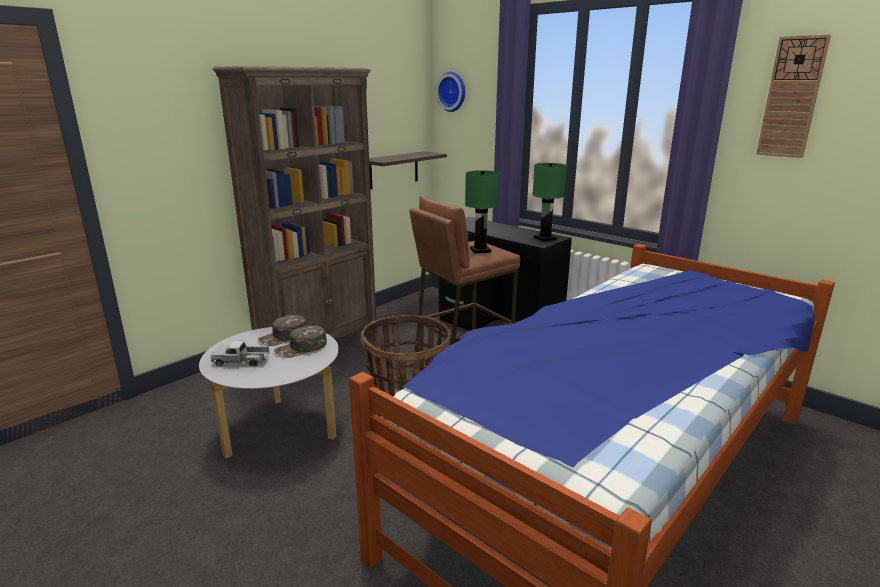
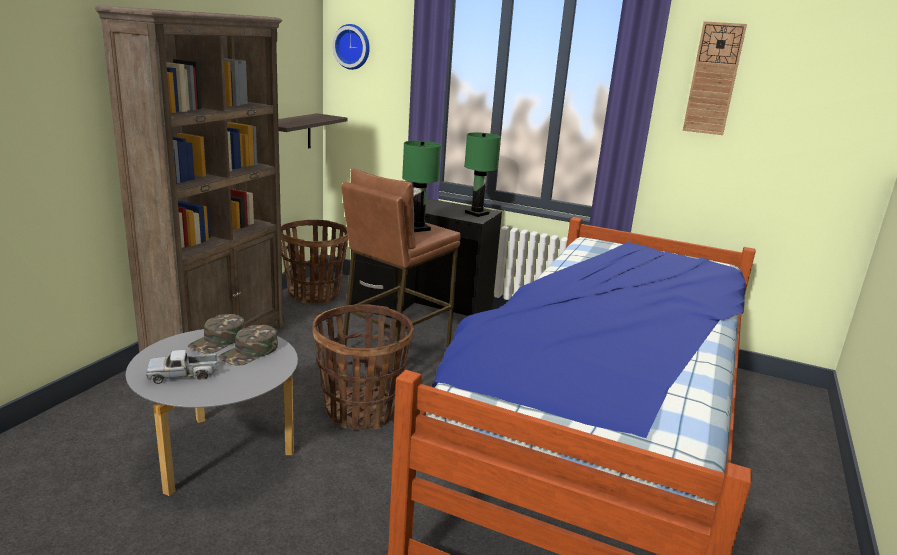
camera: 20 degrees left, 0 degrees up
none -> basket [281,220,348,304]

